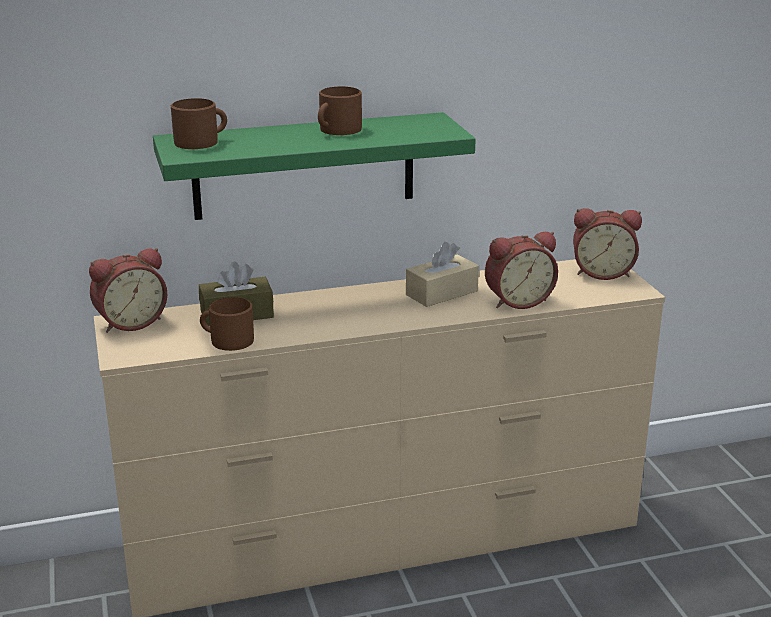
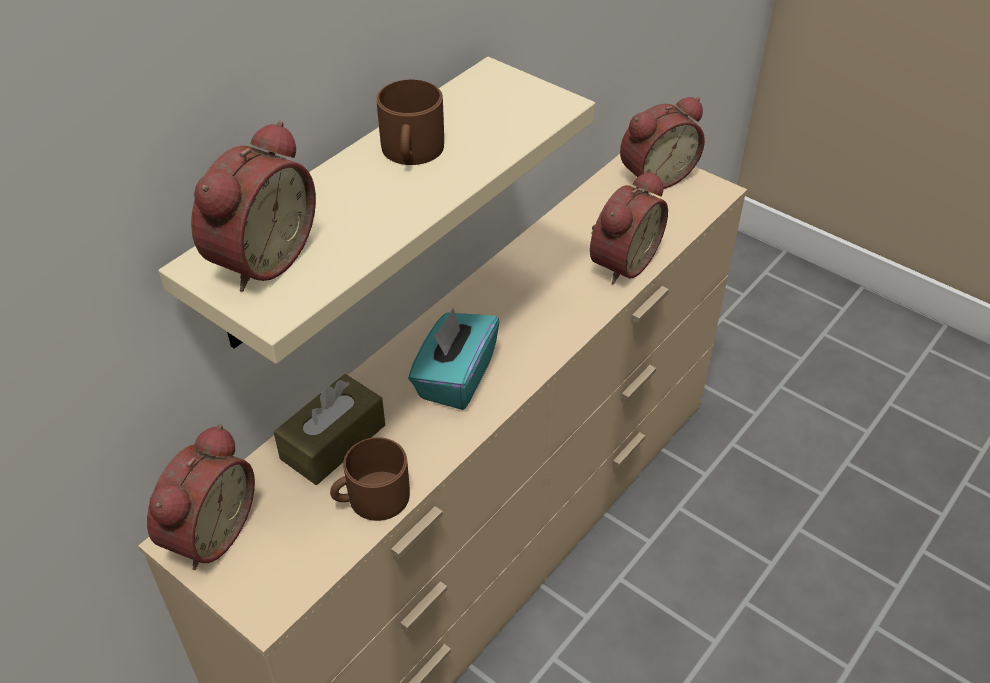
camera: 35 degrees left, 20 degrees up
green shelf [153,112,476,220] -> beige shelf [158,57,595,364]
brown mug [171,98,227,149] -> alarm clock [191,121,316,292]
beige tissue box [406,242,479,307] -> none
none -> turquoise tissue box [408,308,500,410]

